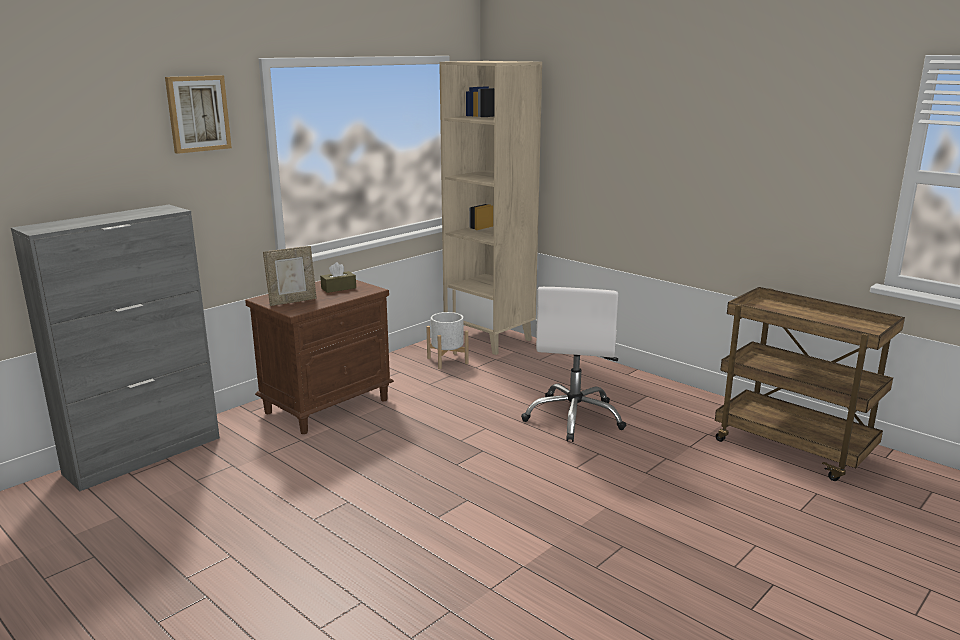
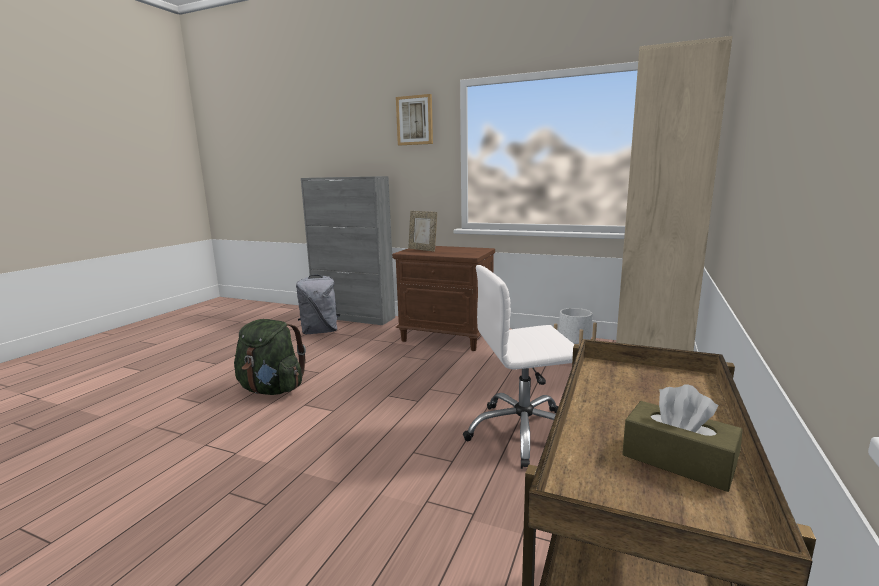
camera: 70 degrees right, 5 degrees down
brown tissue box [320,262,356,293] -> brown tissue box moved to [622,384,743,492]
none -> green backpack [234,319,306,395]
none -> grey backpack [296,275,340,334]

